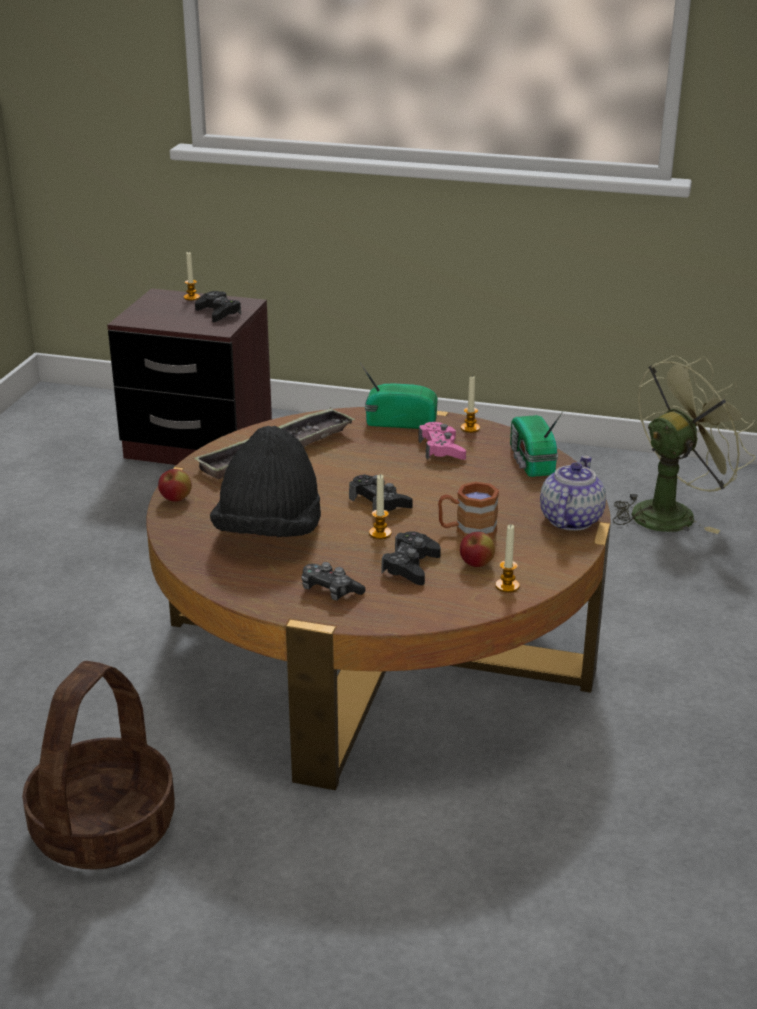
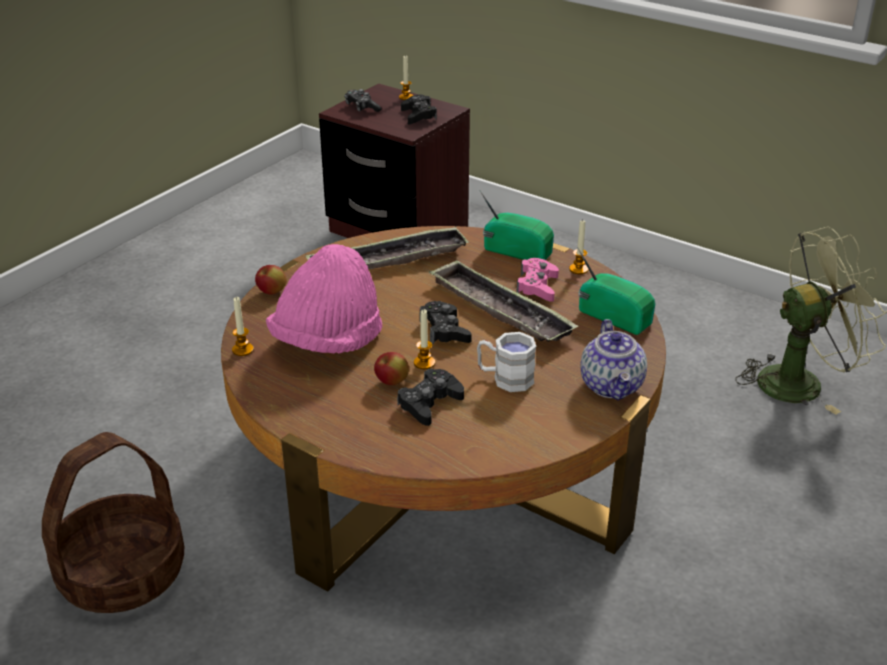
camera: 20 degrees right, 5 degrees up
black hat [210,426,321,537] -> pink hat [266,244,382,353]
game controller [301,562,366,601] -> game controller moved to [344,89,382,112]
brown mug [438,481,499,539] -> white mug [477,332,536,392]
apple [460,532,495,567] -> apple moved to [374,352,409,385]
candle [495,524,520,593] -> candle moved to [232,297,254,356]
radio [510,411,563,477] -> radio turned 120 degrees clockwise [577,247,656,335]
teapot [540,456,606,531] -> teapot turned 135 degrees clockwise [580,319,647,400]
none -> tray [429,260,579,342]

